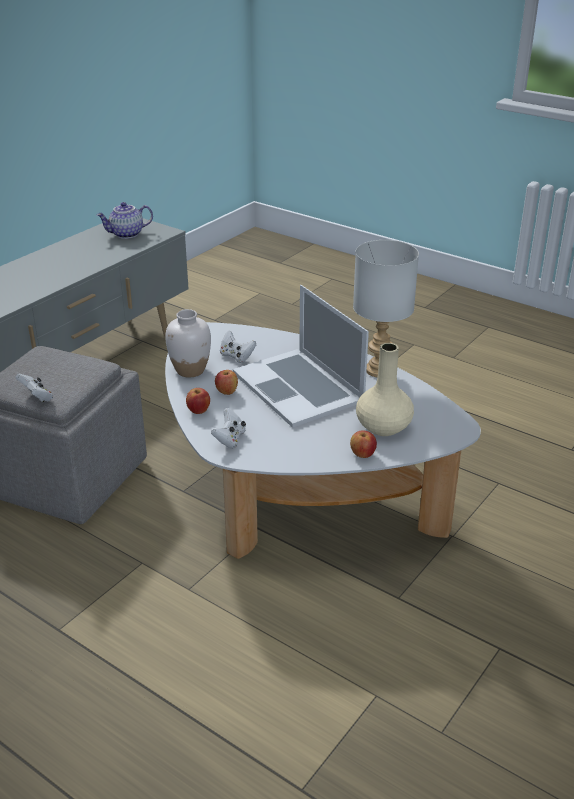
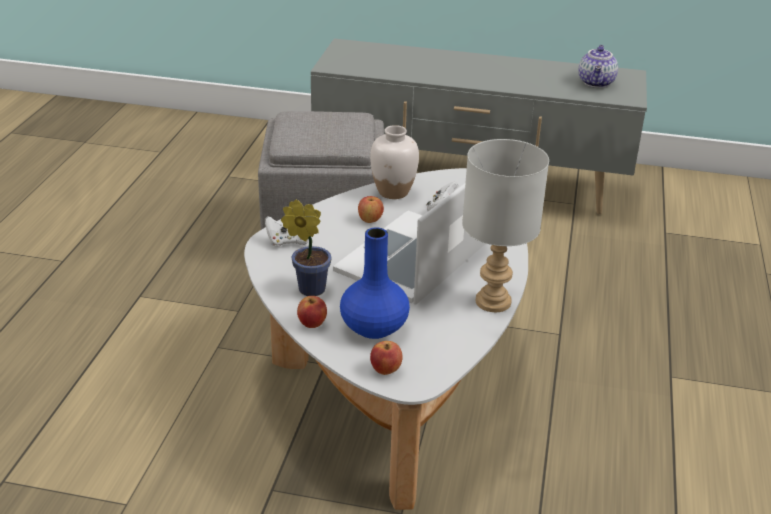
camera: 65 degrees right, 0 degrees up
white game controller [15,374,53,402] -> none
teapot [96,202,153,239] -> teapot turned 120 degrees counterclockwise [578,45,618,88]
apple [186,388,210,414] -> apple moved to [370,341,403,375]
beige vase [356,343,414,436] -> blue vase [340,227,410,339]
none -> potted plant [281,200,332,296]

